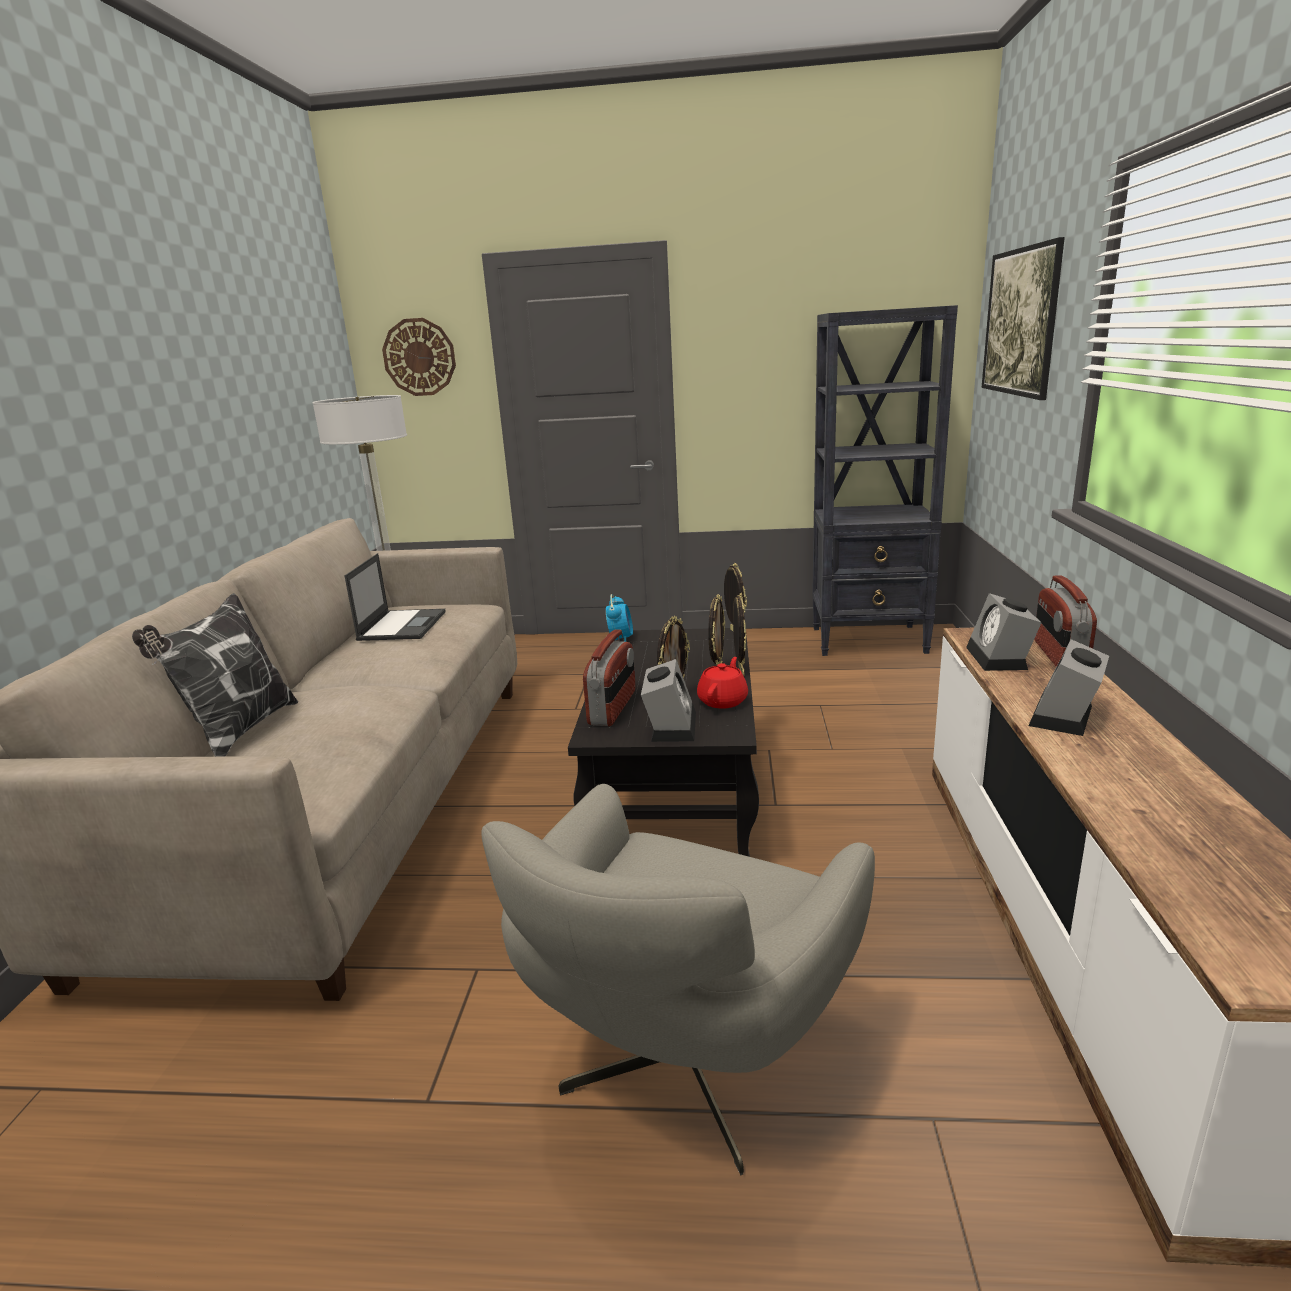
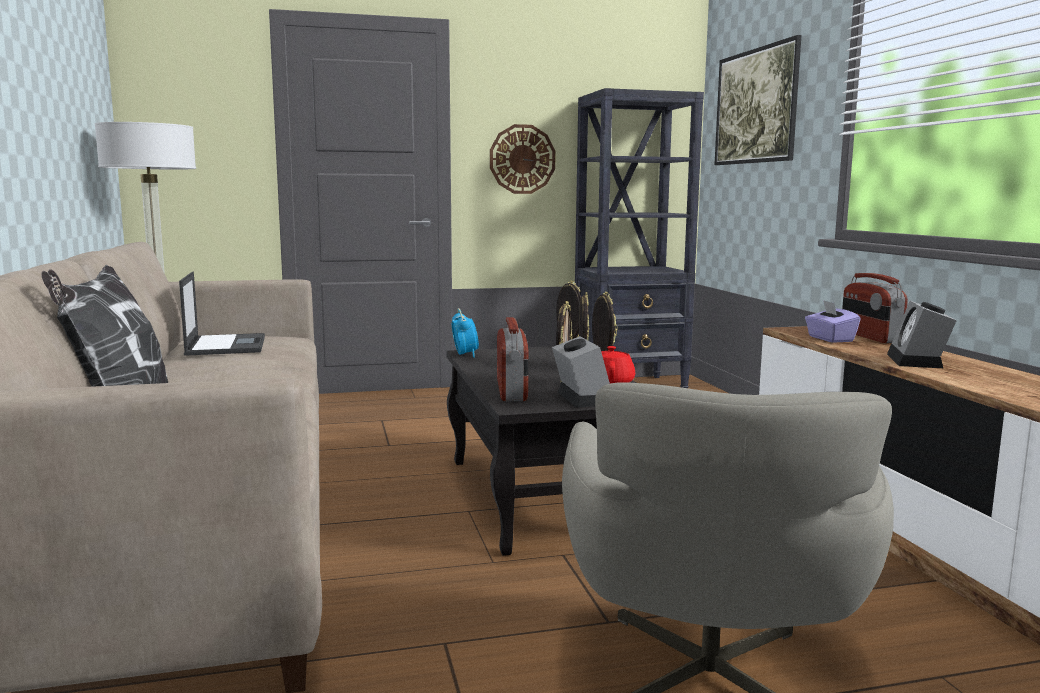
camera: 20 degrees left, 10 degrees down
wall clock [382,318,456,396] -> wall clock moved to [490,124,556,194]
alarm clock [966,593,1042,671] -> purple tissue box [805,300,861,343]

